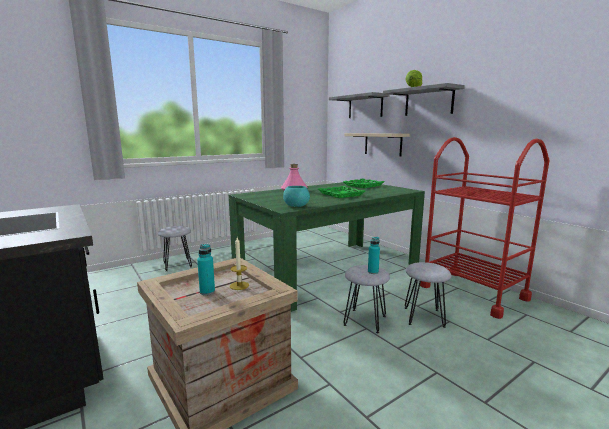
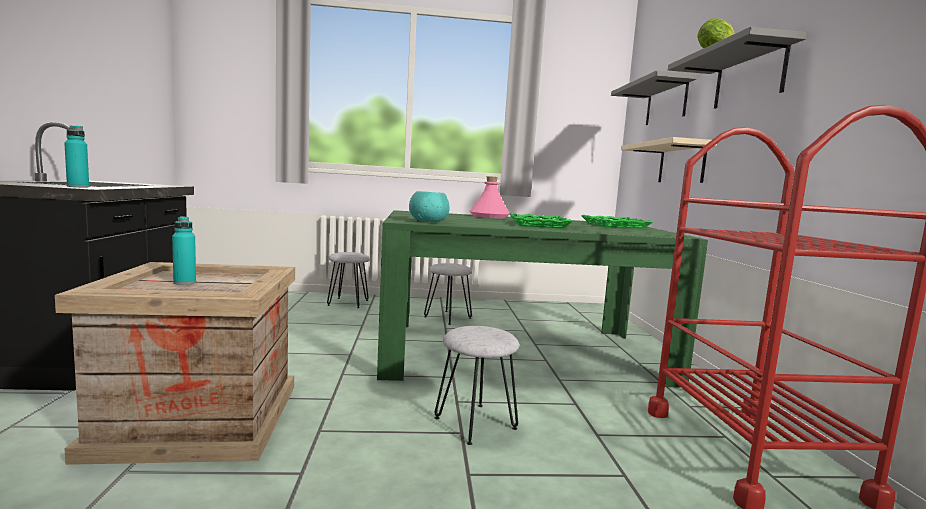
camera: 30 degrees right, 5 degrees down
candle [230,237,249,290] -> none
turquoise bottle [368,237,380,274] -> turquoise bottle moved to [64,126,89,187]
grey stool [405,262,451,328] -> grey stool moved to [424,263,472,325]

